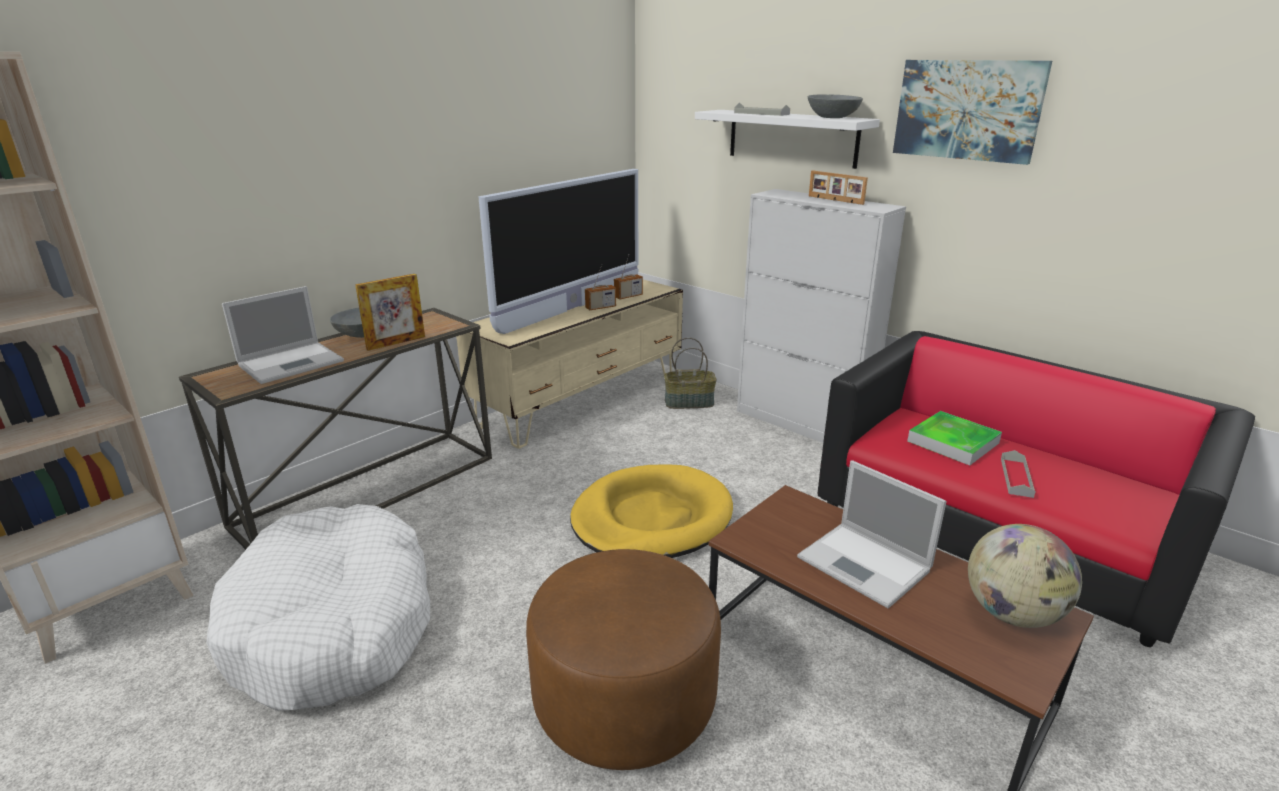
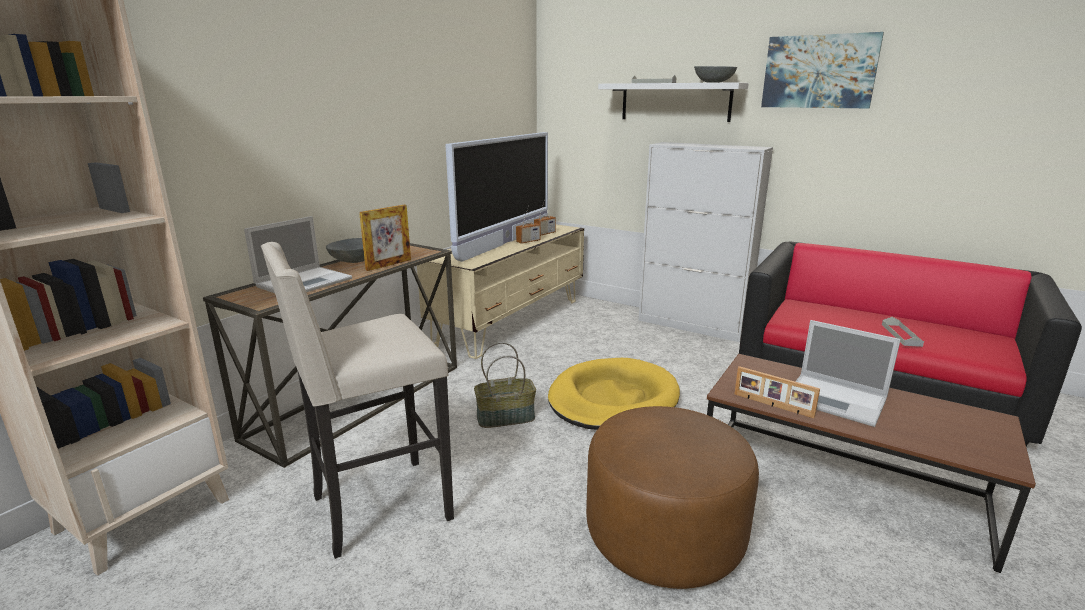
camera: 10 degrees left, 5 degrees down
white dog bed [206,504,430,711] -> beige stool [261,242,454,559]
basket [664,337,717,409] -> basket moved to [474,342,536,428]
picture frame [809,170,868,205] -> picture frame moved to [734,366,820,418]
tray [907,411,1002,466] -> none
globe [968,524,1082,628] -> none

